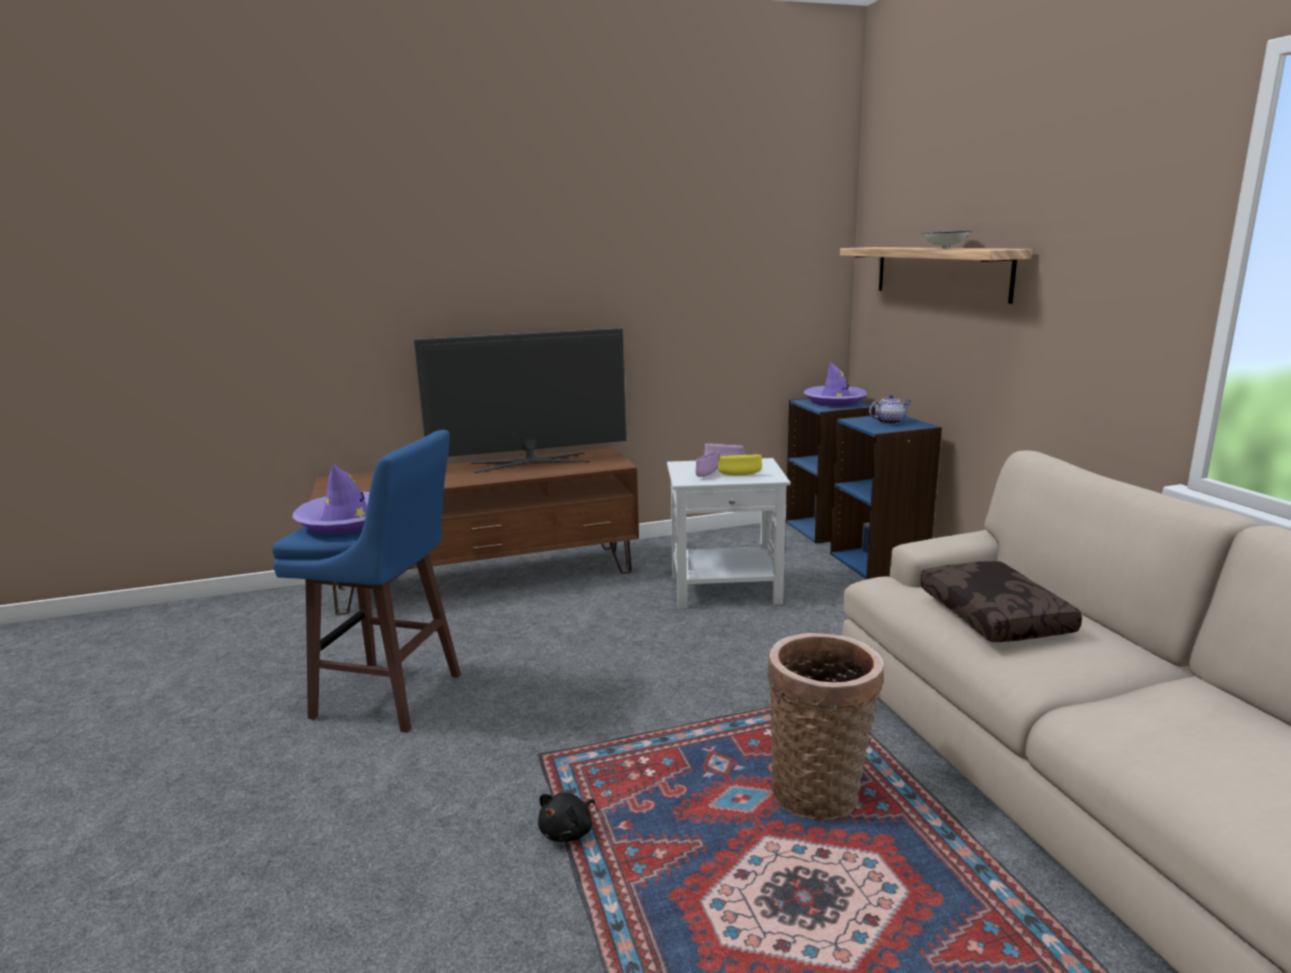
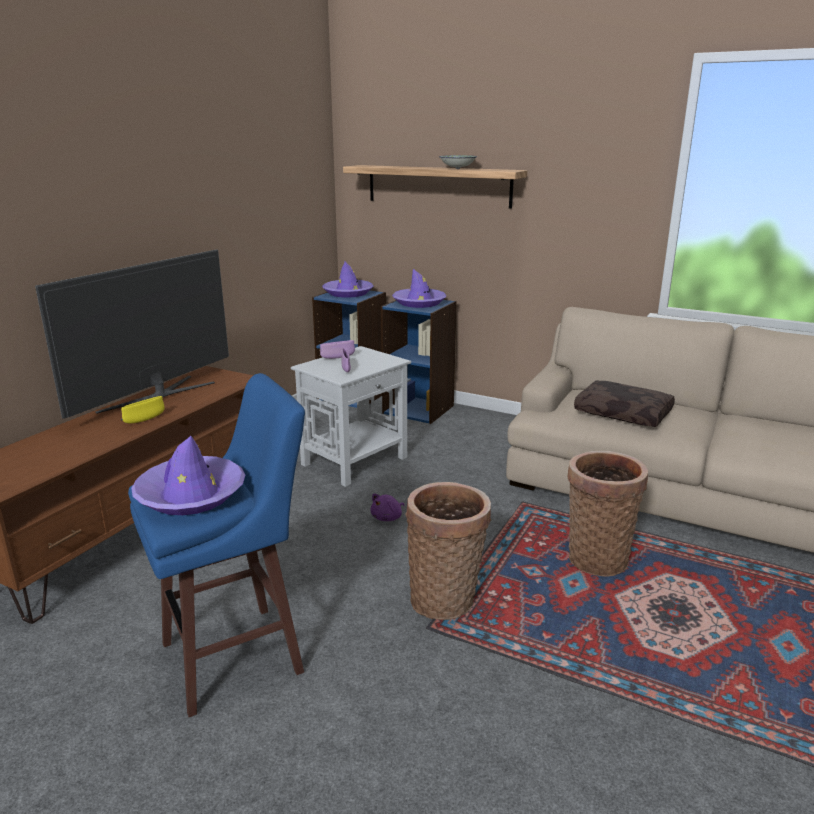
camera: 45 degrees left, 5 degrees up
black plush toy [538,792,595,842] -> none
yellow bowl [718,455,762,475] -> yellow bowl moved to [121,396,165,424]
teapot [869,395,911,424] -> purple hat [392,269,447,308]
none -> purple plush toy [370,493,405,521]
none -> basket [405,482,491,620]

